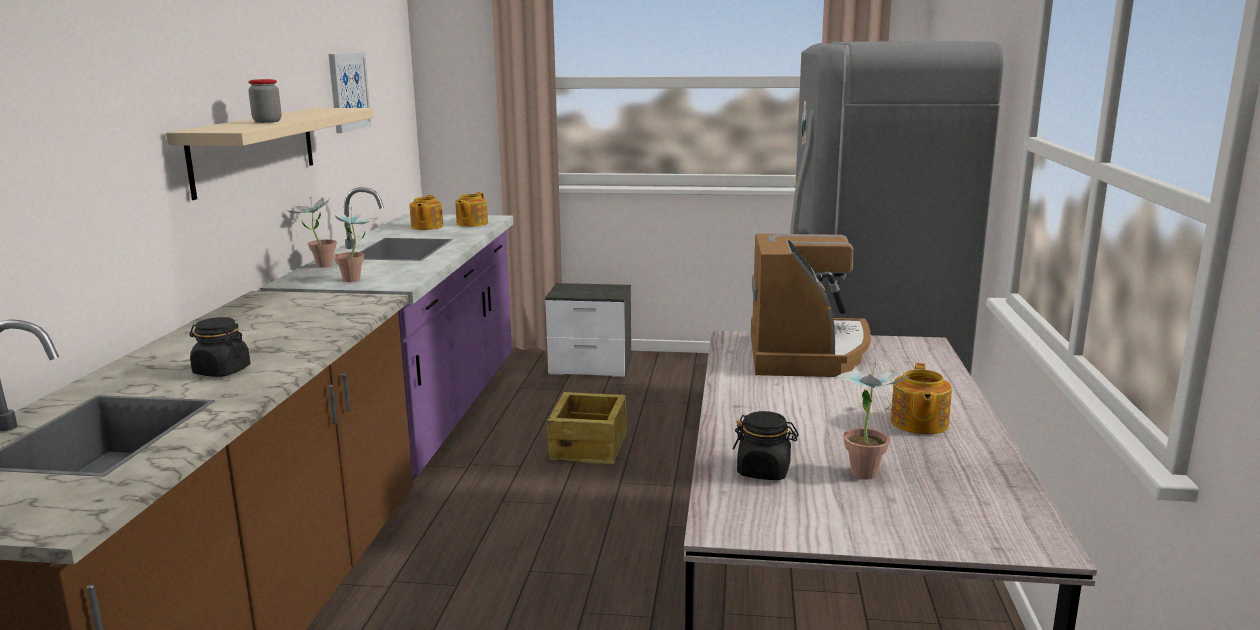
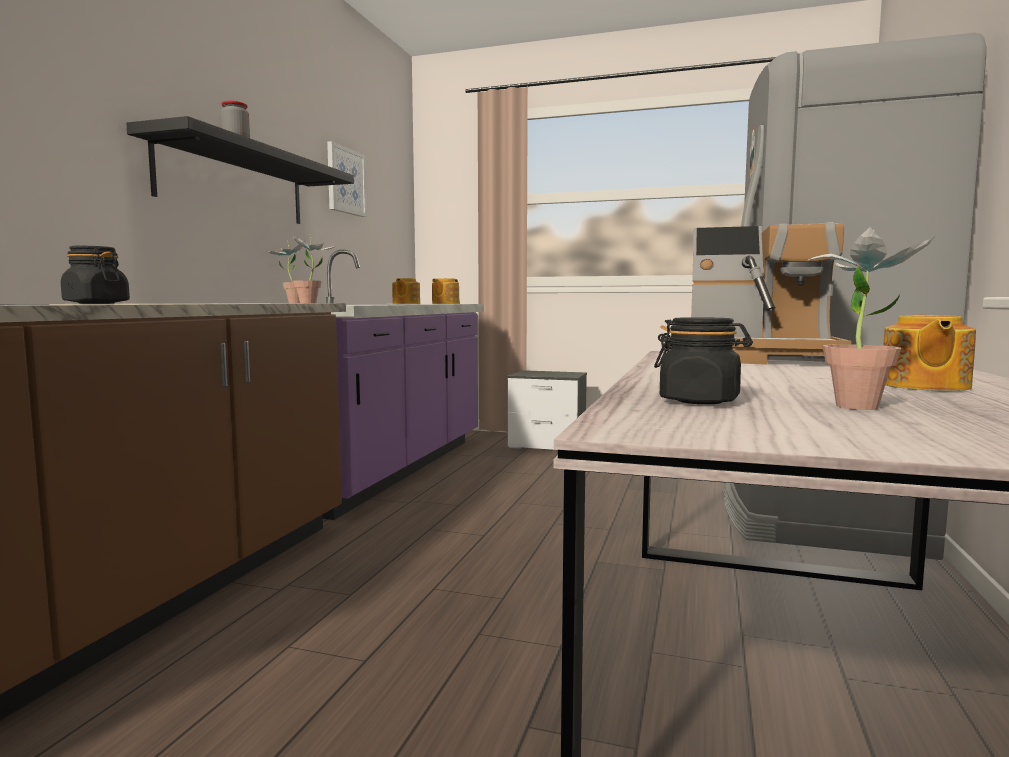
camera: 10 degrees right, 10 degrees down
beige shelf [166,108,373,200] -> black shelf [126,116,354,224]
crate [547,392,627,464] -> none
coffee machine [751,234,871,377] -> coffee machine turned 90 degrees clockwise [691,222,851,365]

